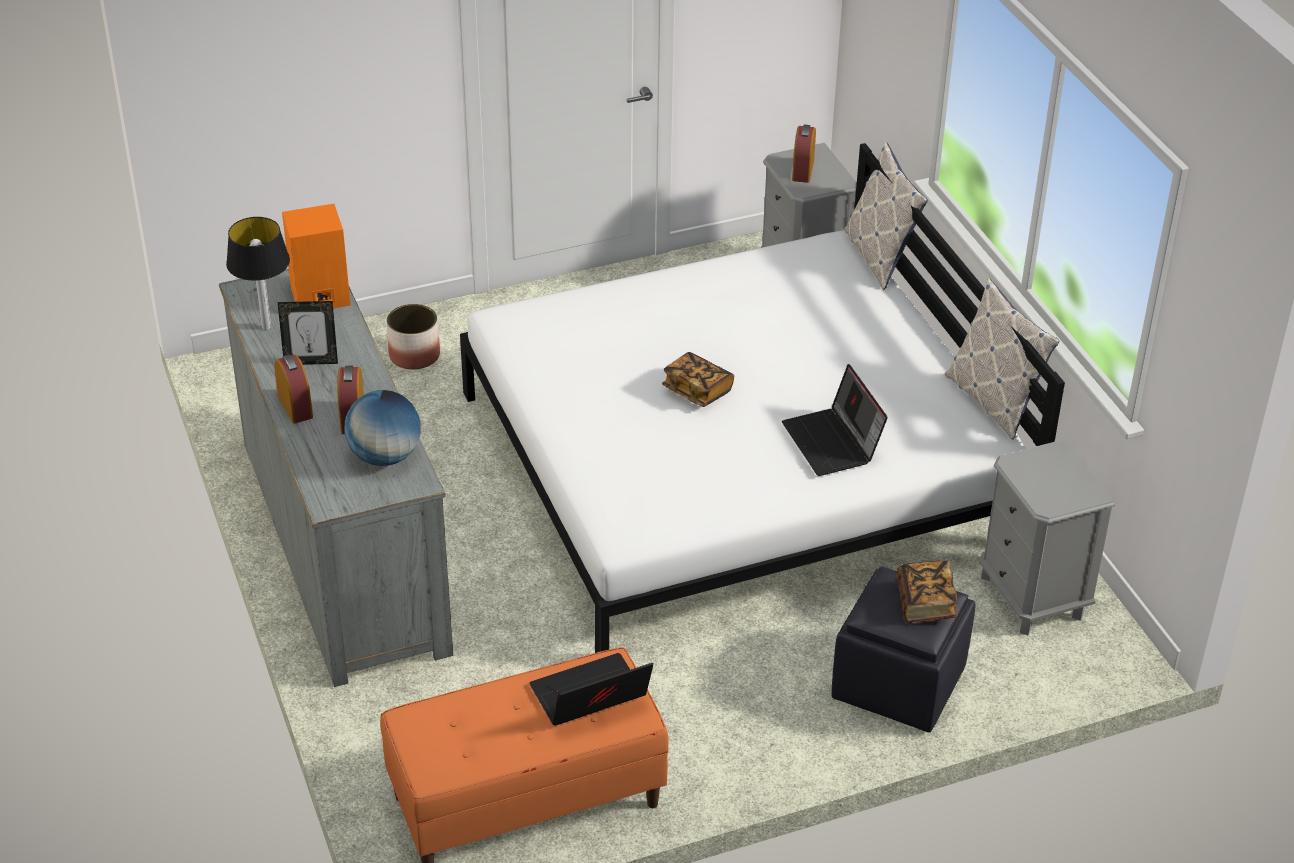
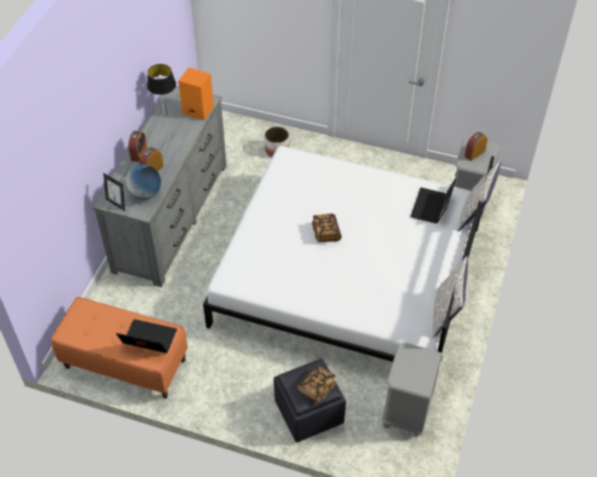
camera: 40 degrees right, 10 degrees up
picture frame [278,301,338,365] -> picture frame moved to [103,173,125,211]
laptop [782,364,888,476] -> laptop moved to [410,178,456,224]

